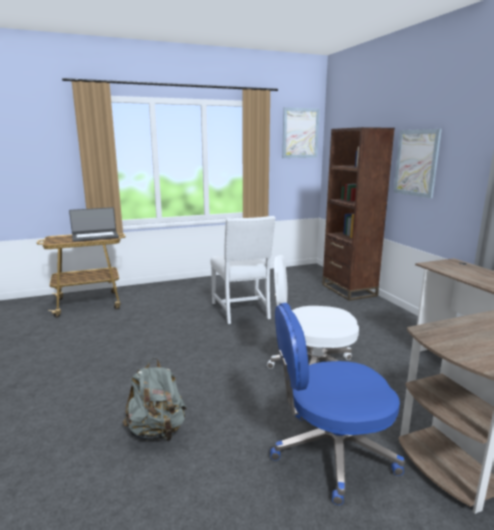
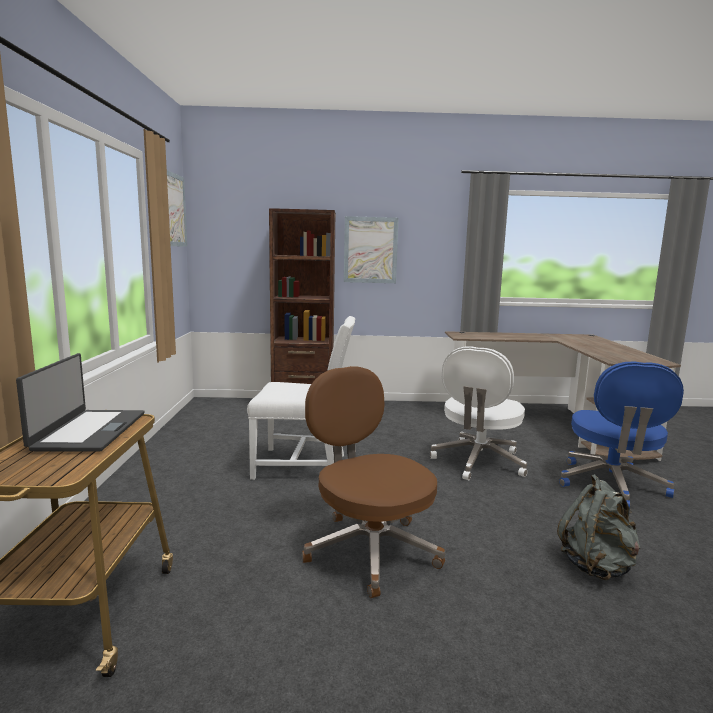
camera: 70 degrees left, 5 degrees down
none -> brown office chair [302,366,445,598]

